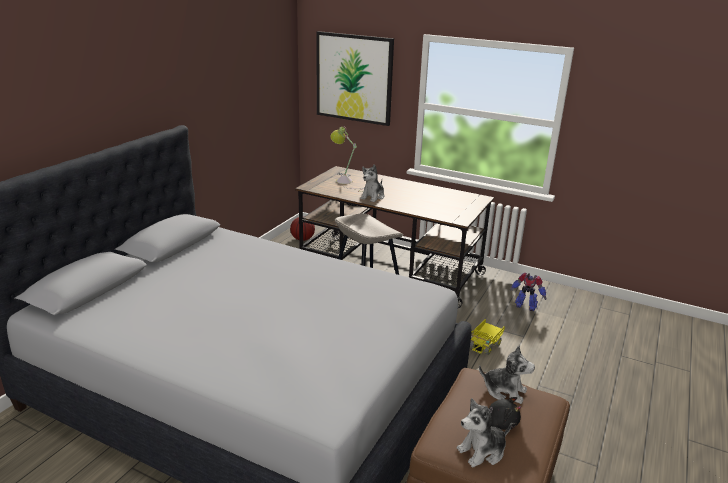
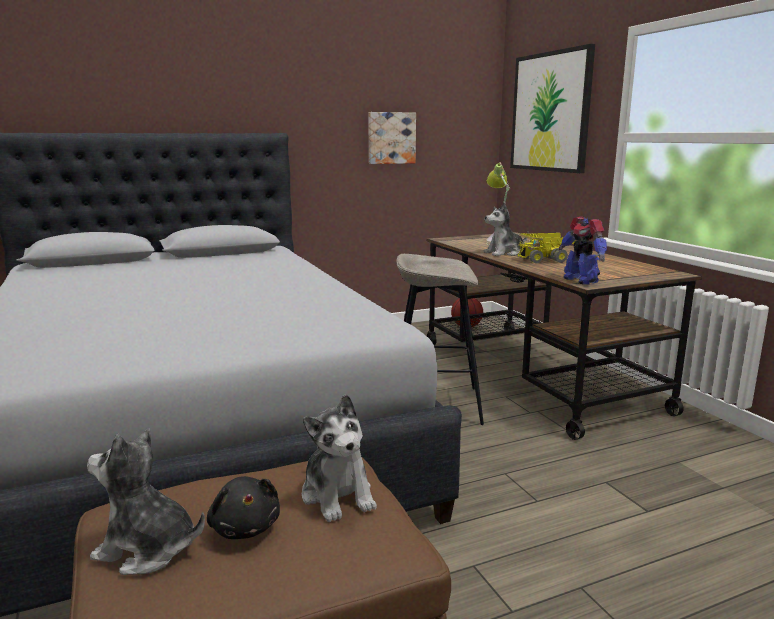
camera: 40 degrees right, 10 degrees down
toy truck [470,319,505,355] -> toy truck moved to [517,233,575,263]
toy robot [509,273,546,311] -> toy robot moved to [558,217,607,285]
none -> picture [368,112,416,164]

